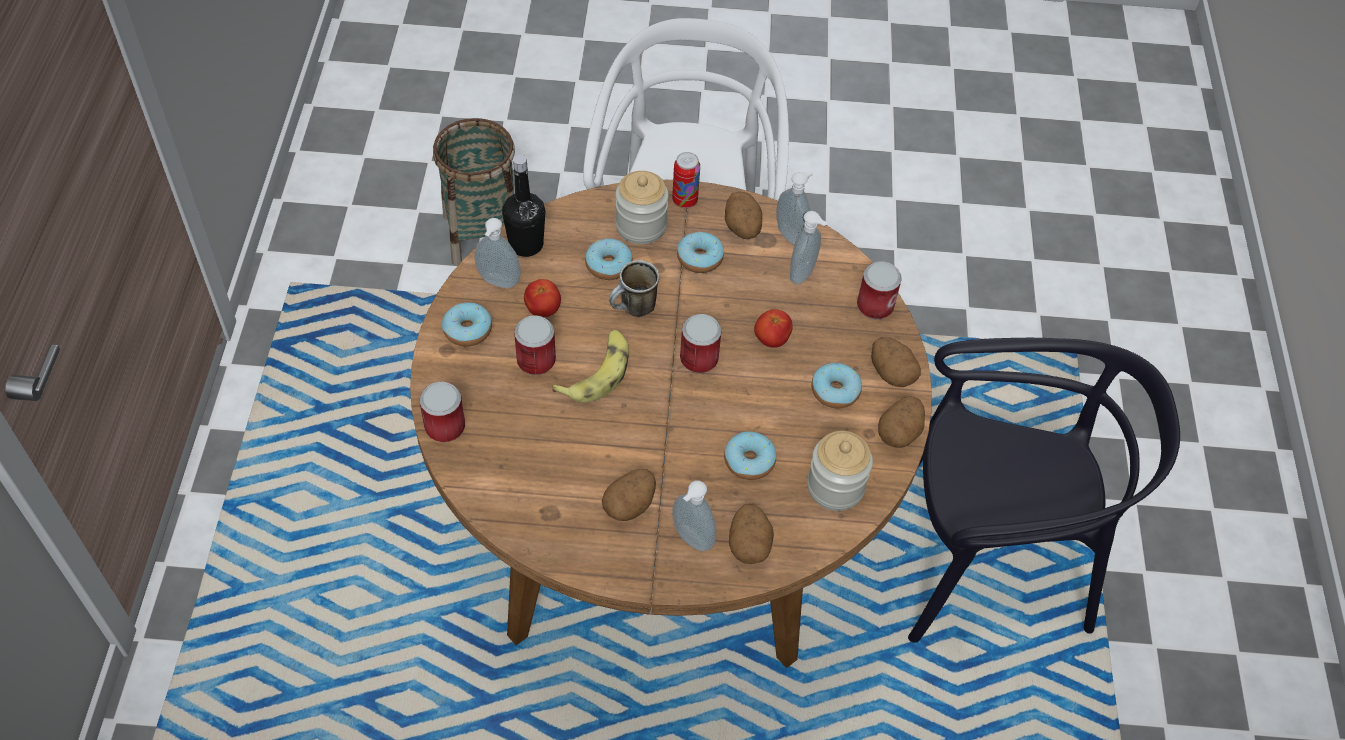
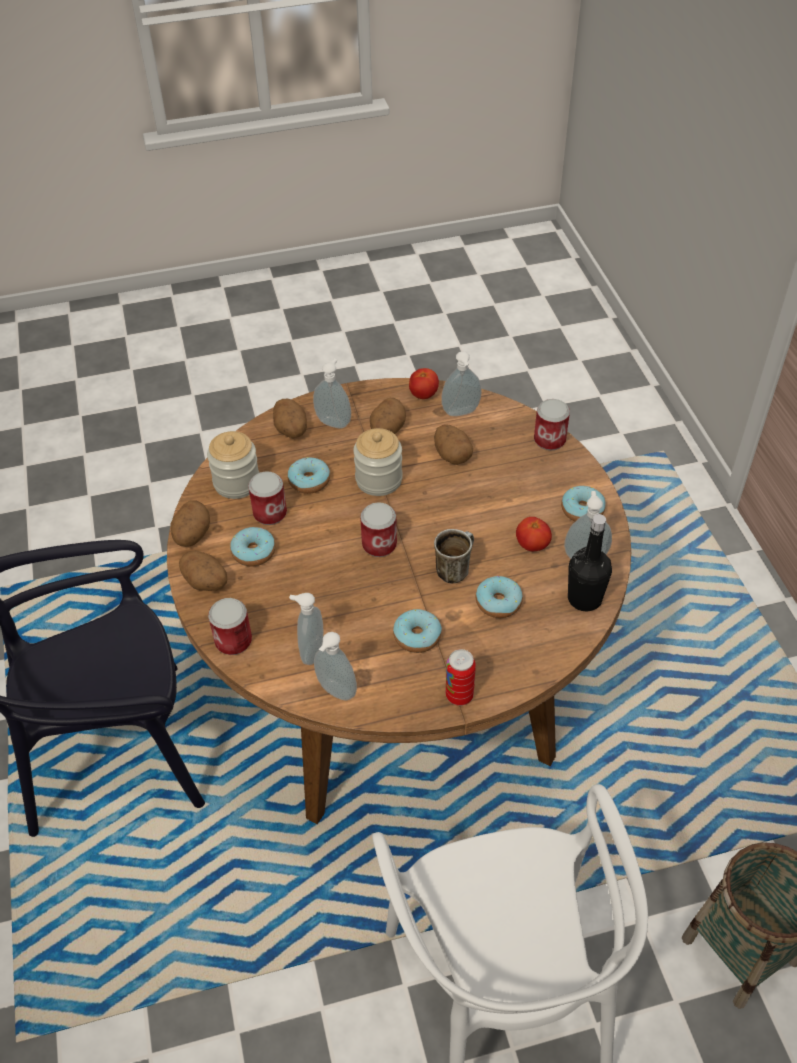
camera: 165 degrees right, 5 degrees down
can [514,315,556,375] -> can moved to [248,471,287,525]
banana [552,330,629,403] -> none
jar [615,171,669,244] -> jar moved to [353,428,403,496]
potato [725,191,762,239] -> potato moved to [434,424,473,465]
tomato [754,309,793,348] -> tomato moved to [409,368,439,399]
none -> soap dispenser [441,351,482,416]

